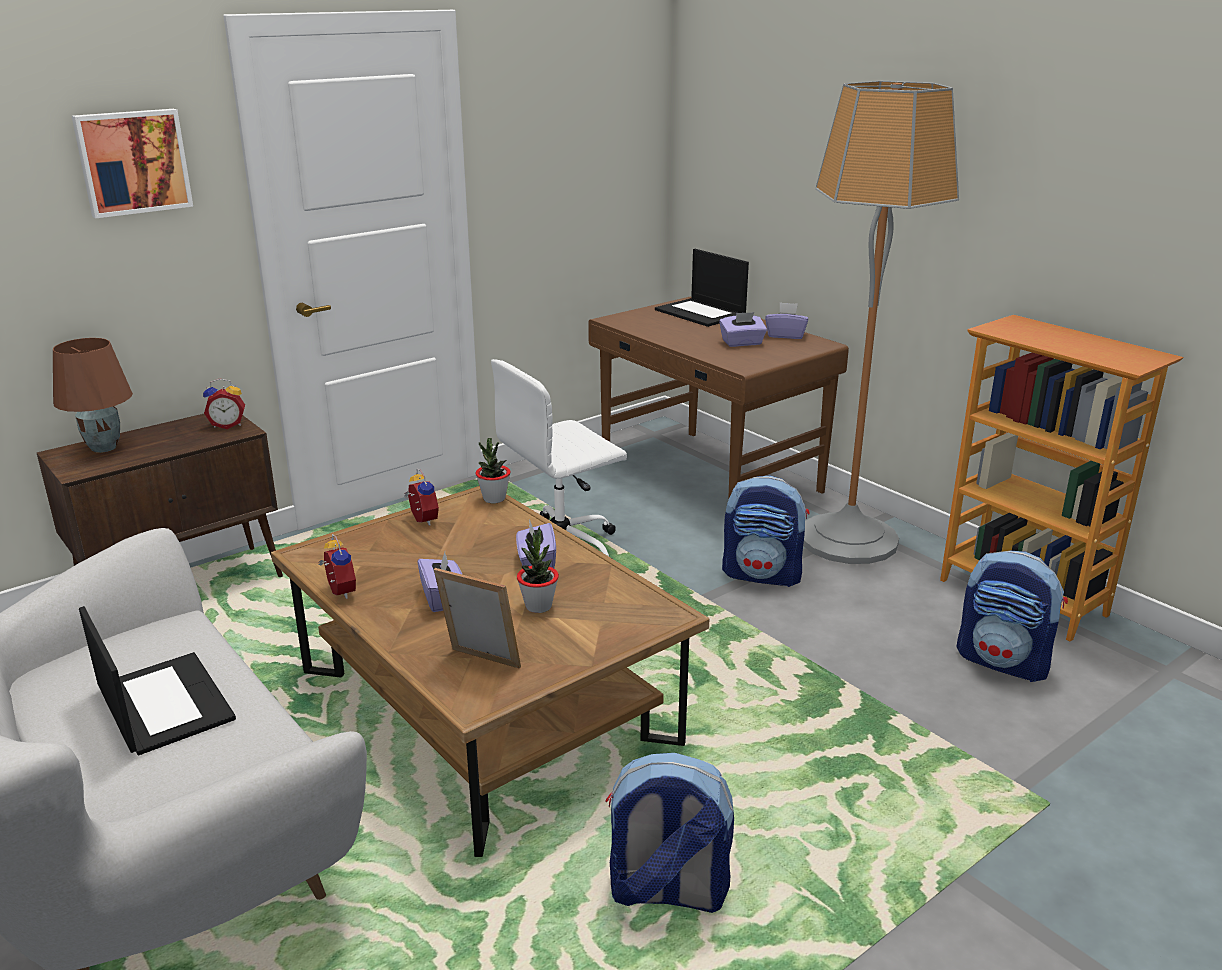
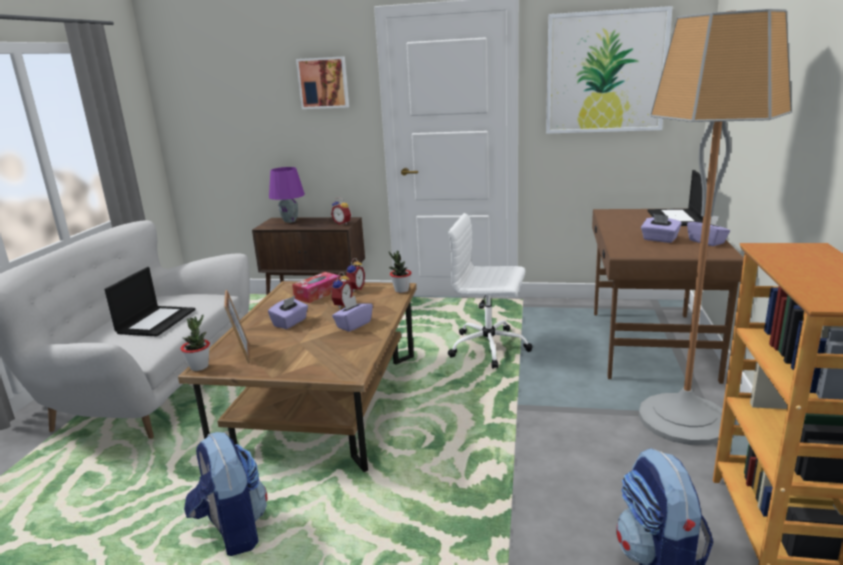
camera: 50 degrees right, 5 degrees down
brown table lamp [53,338,133,453] -> purple table lamp [269,167,305,223]
alarm clock [318,534,356,599] -> alarm clock moved to [330,272,353,309]
potted plant [517,526,559,613] -> potted plant moved to [180,314,210,371]
backpack [722,475,810,587] -> none
none -> tissue box [292,272,341,303]
none -> picture [546,6,673,134]

